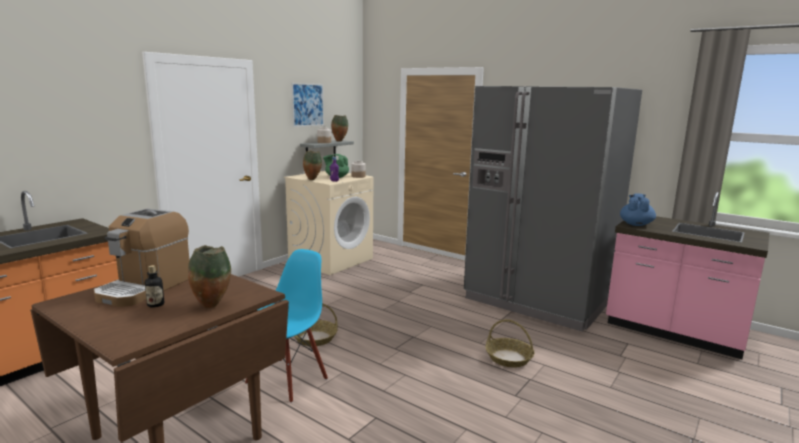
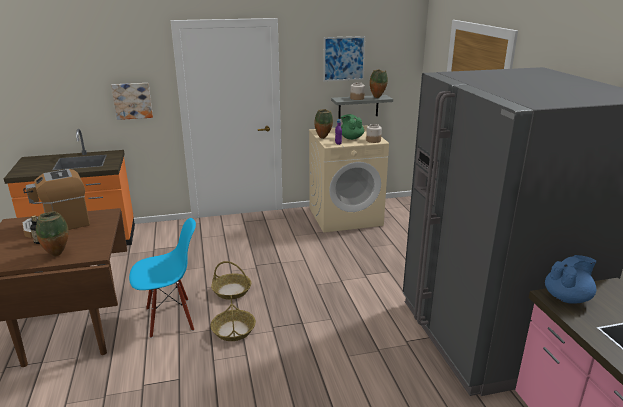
camera: 40 degrees right, 10 degrees up
basket [485,319,535,368] -> basket moved to [210,295,256,341]
none -> picture [111,83,153,120]

